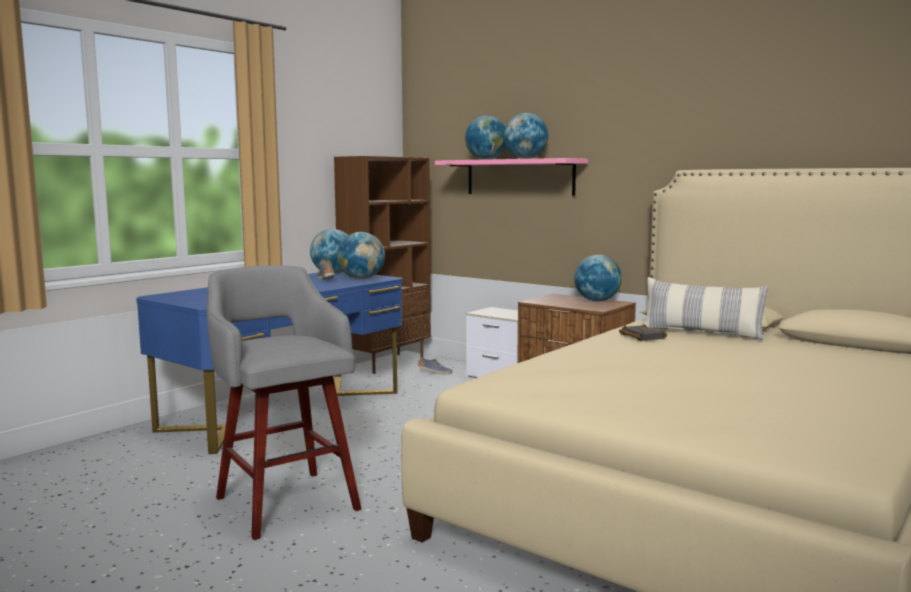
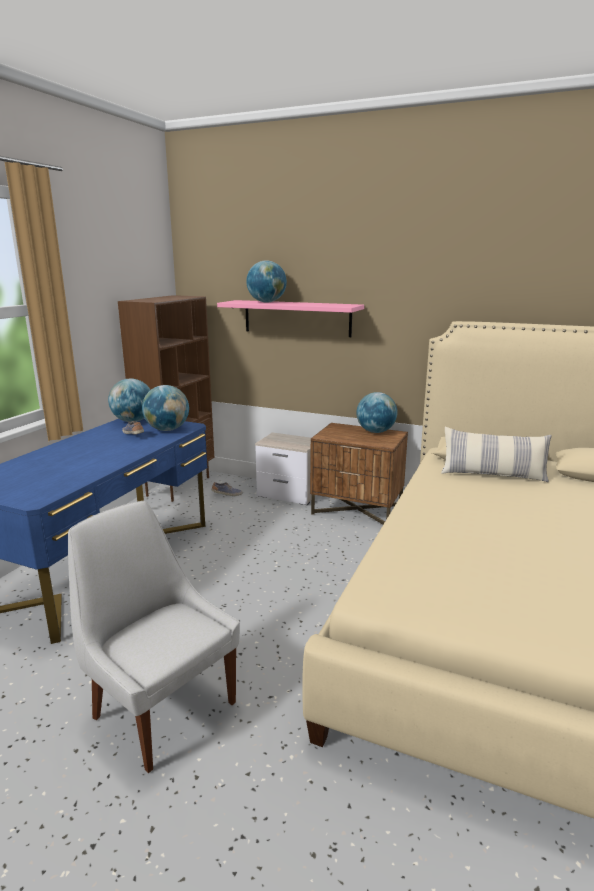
camera: 15 degrees left, 10 degrees up
grey stool [207,265,361,540] -> white chair [68,501,240,773]
globe [503,113,548,159] -> none
black book [619,324,667,341] -> none

